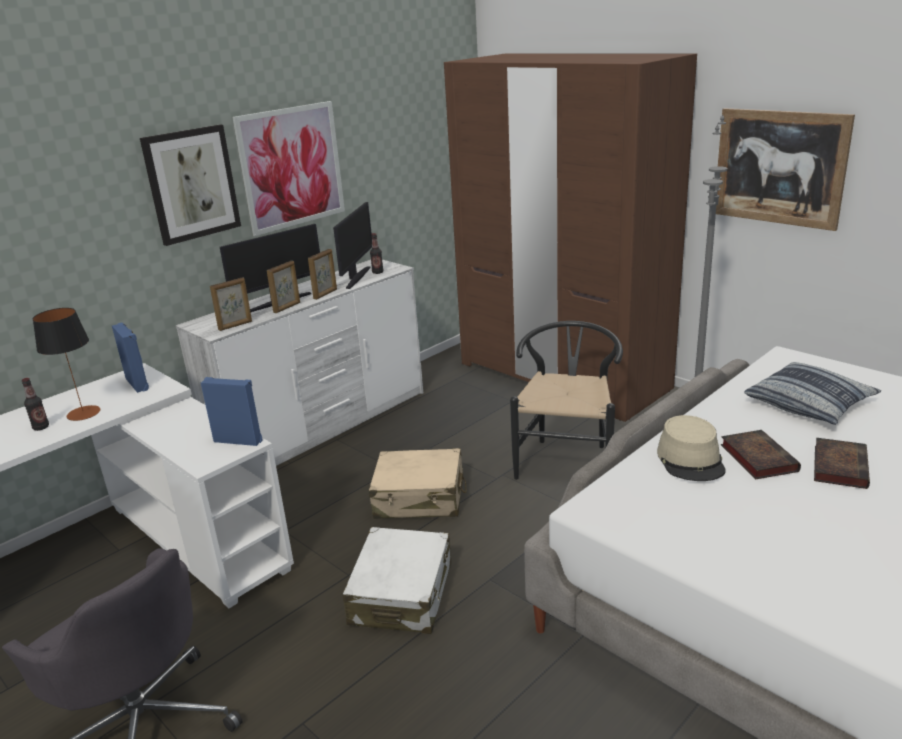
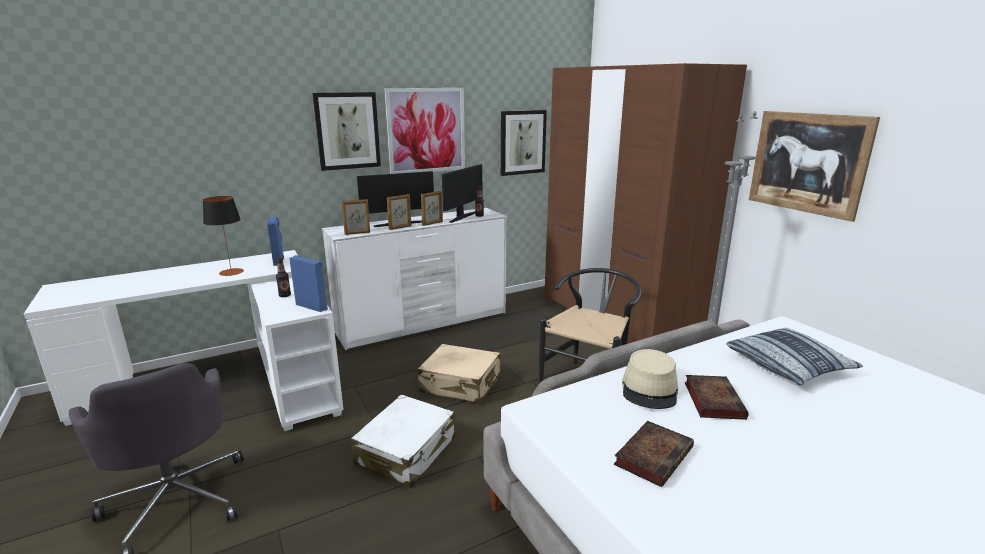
camera: 15 degrees right, 5 degrees down
bottle [22,378,49,431] -> bottle moved to [276,257,291,297]
book [814,438,870,489] -> book moved to [614,421,694,487]
none -> picture [501,110,547,176]

